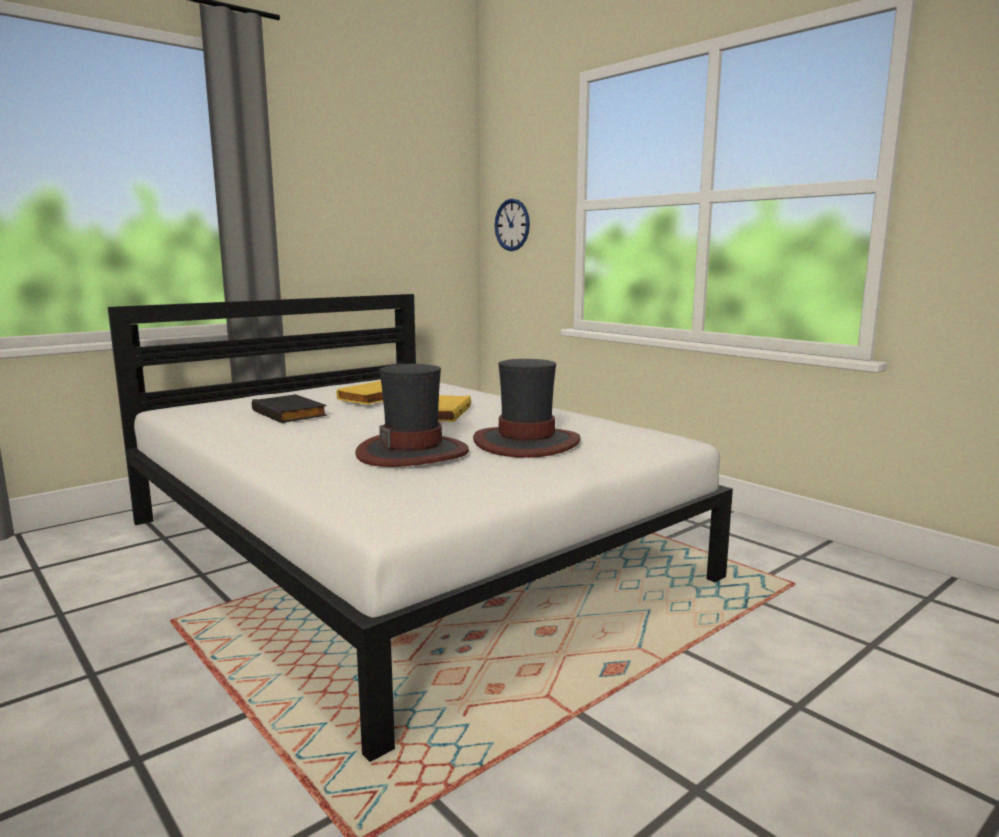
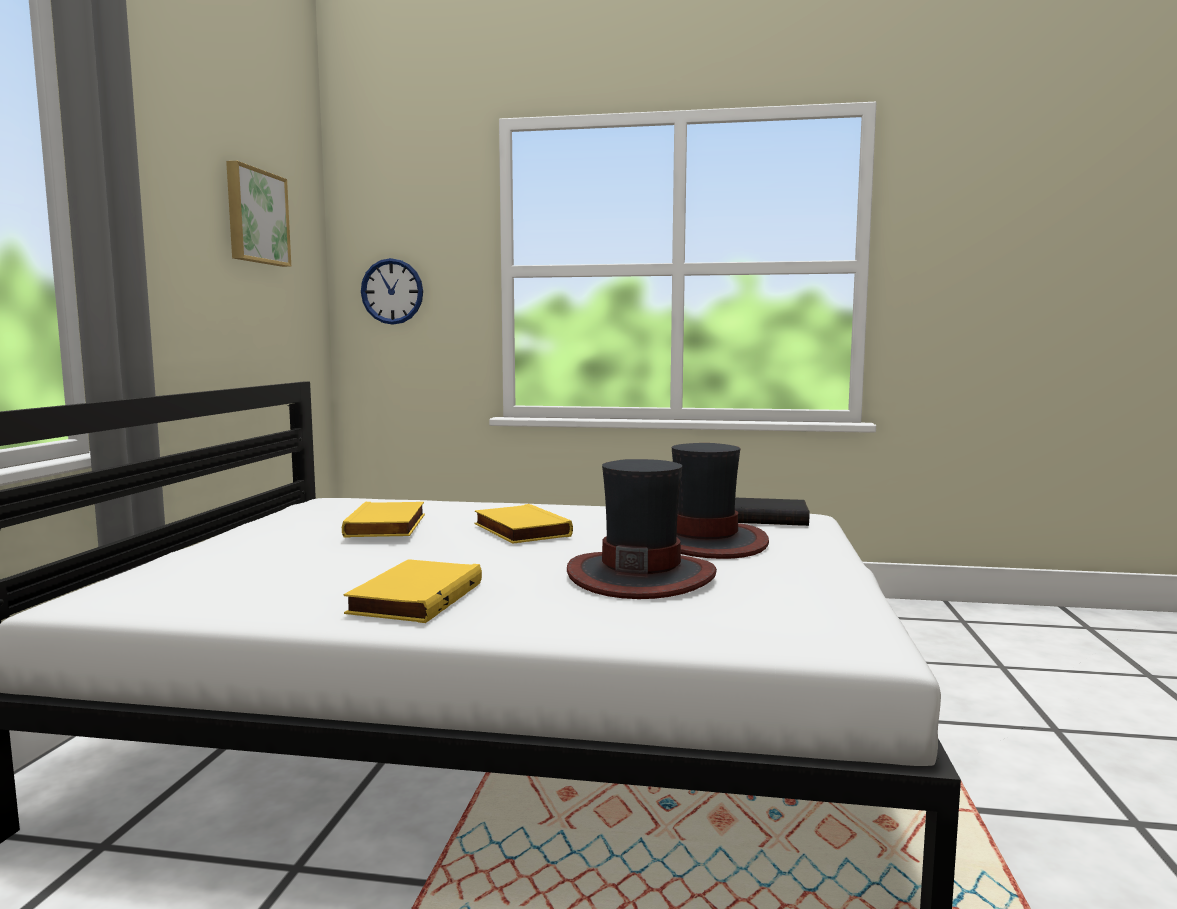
camera: 40 degrees left, 5 degrees down
black book [252,394,327,423] -> black book moved to [735,498,810,526]
none -> picture [226,161,291,267]
none -> yellow book [343,559,482,623]

